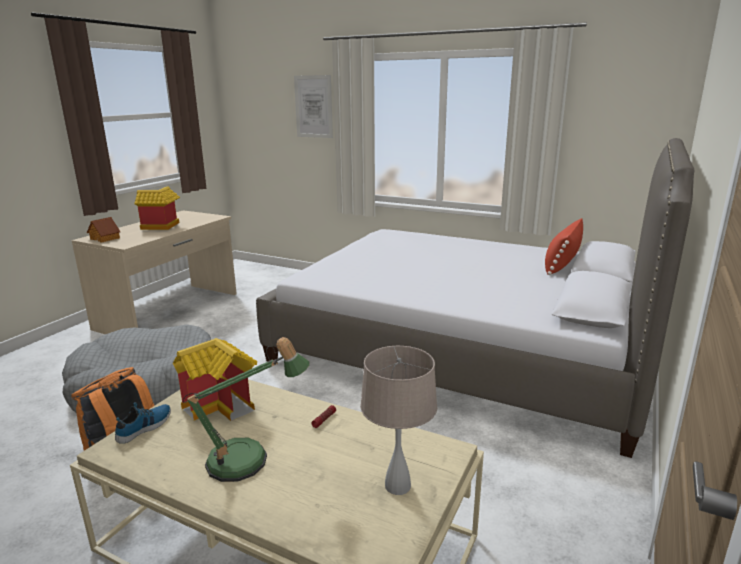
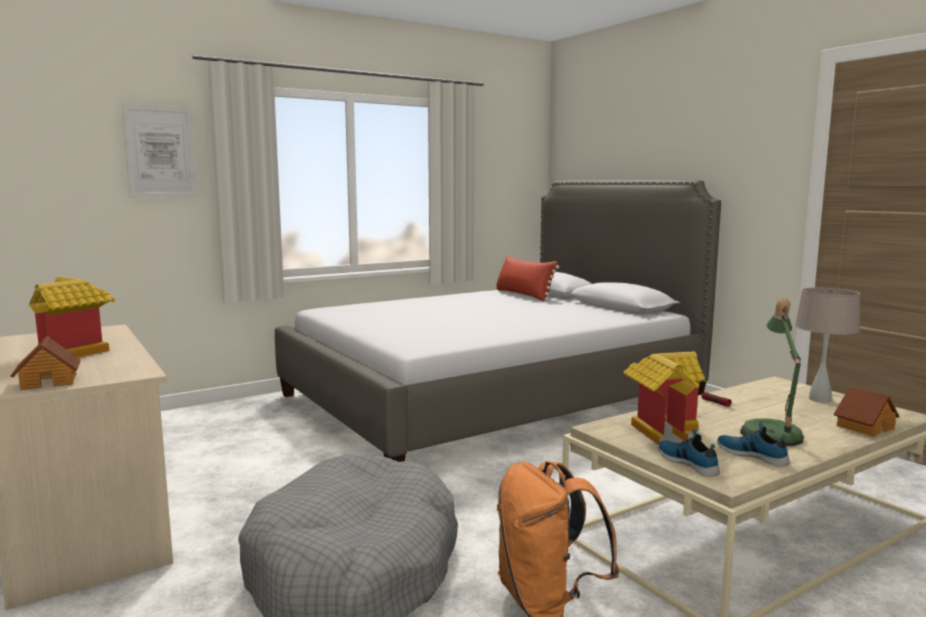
camera: 60 degrees left, 10 degrees down
none -> shoe [717,422,789,467]
none -> toy house [834,386,899,437]

